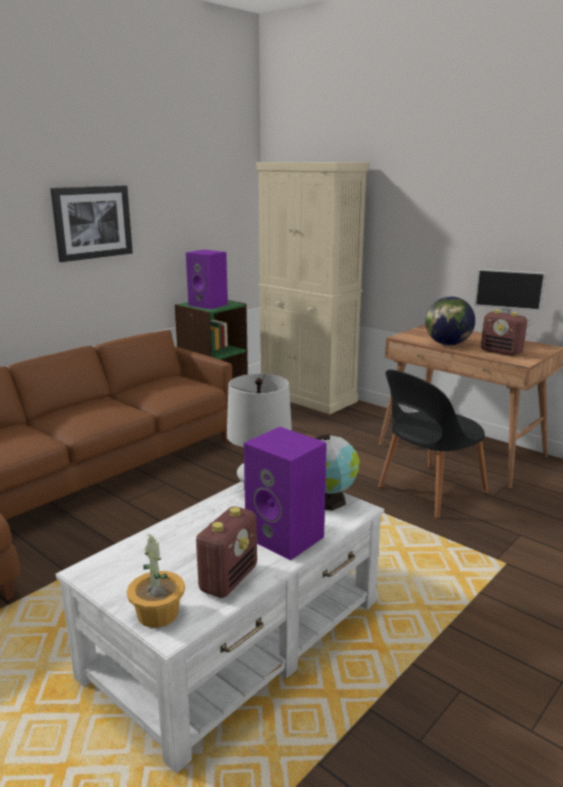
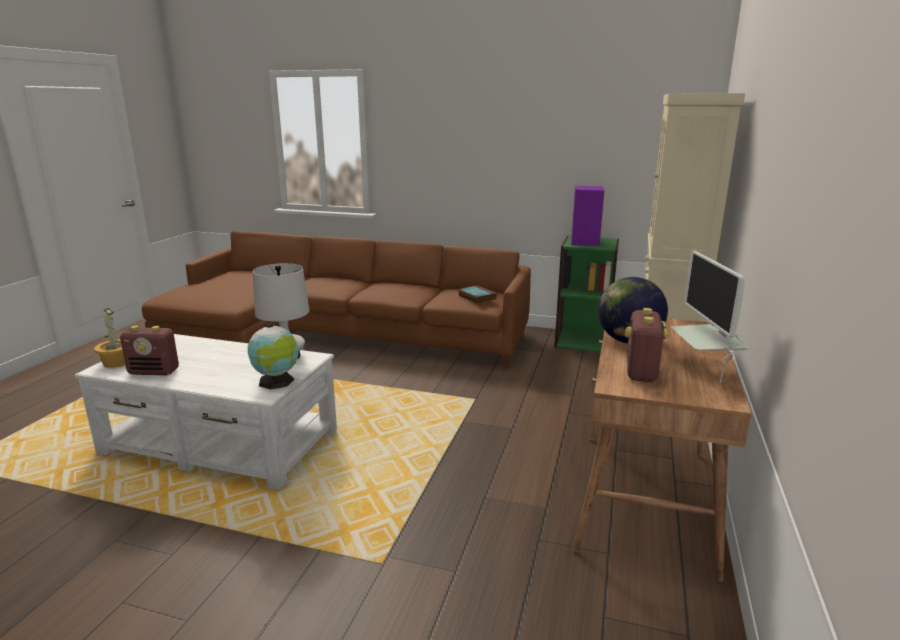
camera: 65 degrees right, 0 degrees up
picture [50,186,133,262] -> none
purple speaker [244,427,327,560] -> none
black chair [378,370,488,518] -> none
none -> book [458,285,497,304]

